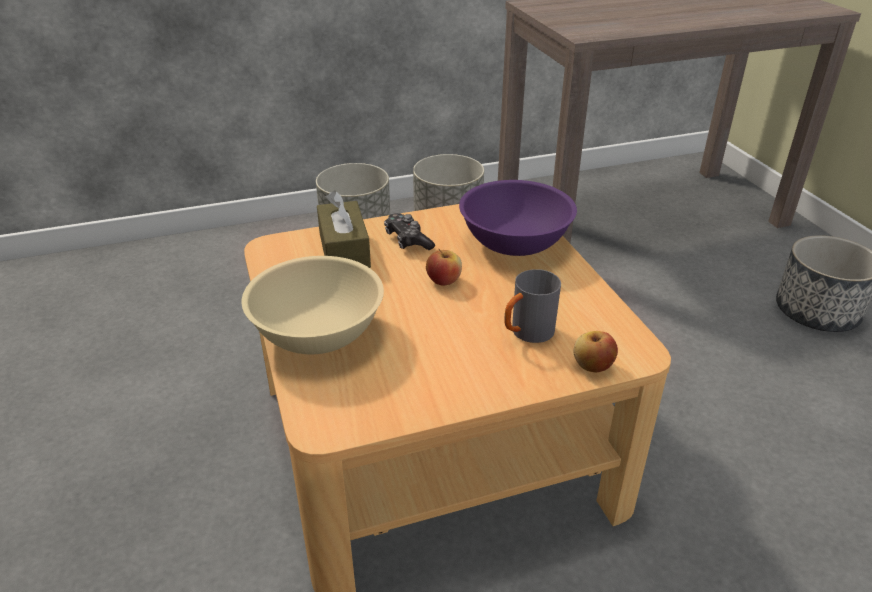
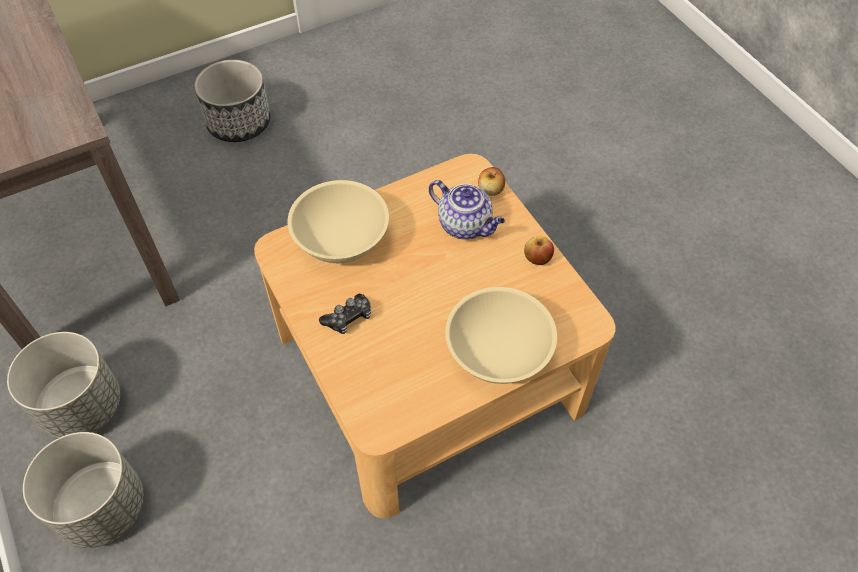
camera: 100 degrees left, 20 degrees up
brown tissue box [317,190,371,268] -> none
apple [426,249,462,286] -> apple moved to [524,236,554,265]
purple bowl [459,180,577,256] -> beige bowl [288,180,389,263]
grey mug [504,269,561,343] -> teapot [429,180,505,240]

